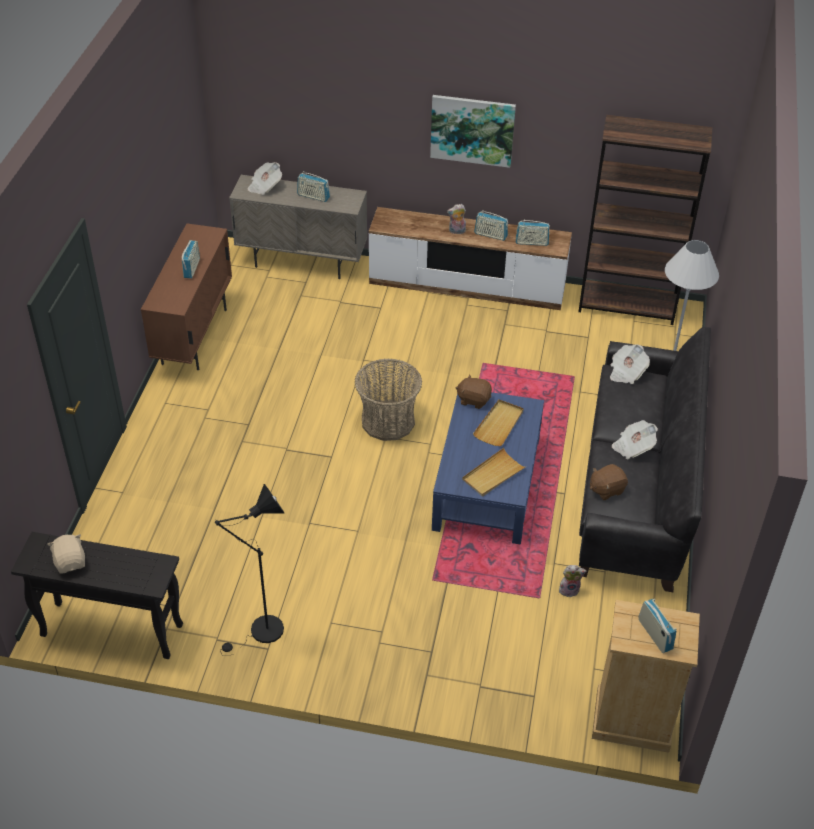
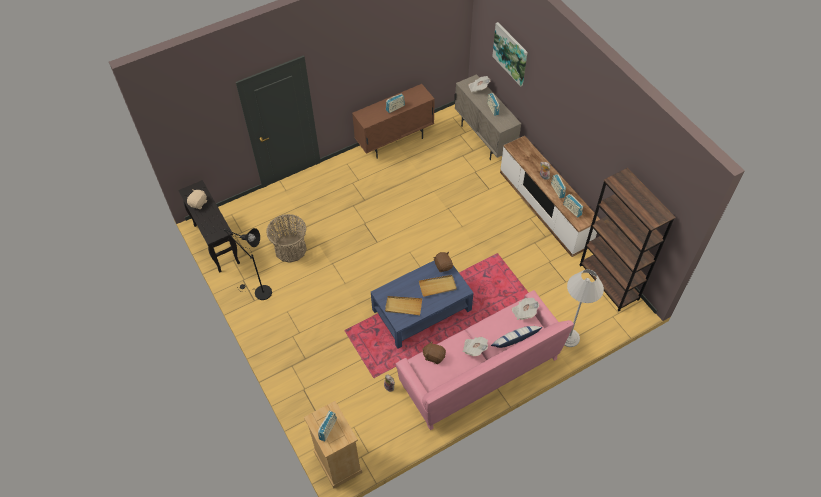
camera: 50 degrees right, 10 degrees up
basket [355,359,422,441] -> basket moved to [266,214,307,263]
picture [430,95,516,168] -> picture moved to [492,22,528,86]
black sofa [579,327,711,592] -> pink sofa [396,290,574,430]
none -> pillow [491,326,542,348]

